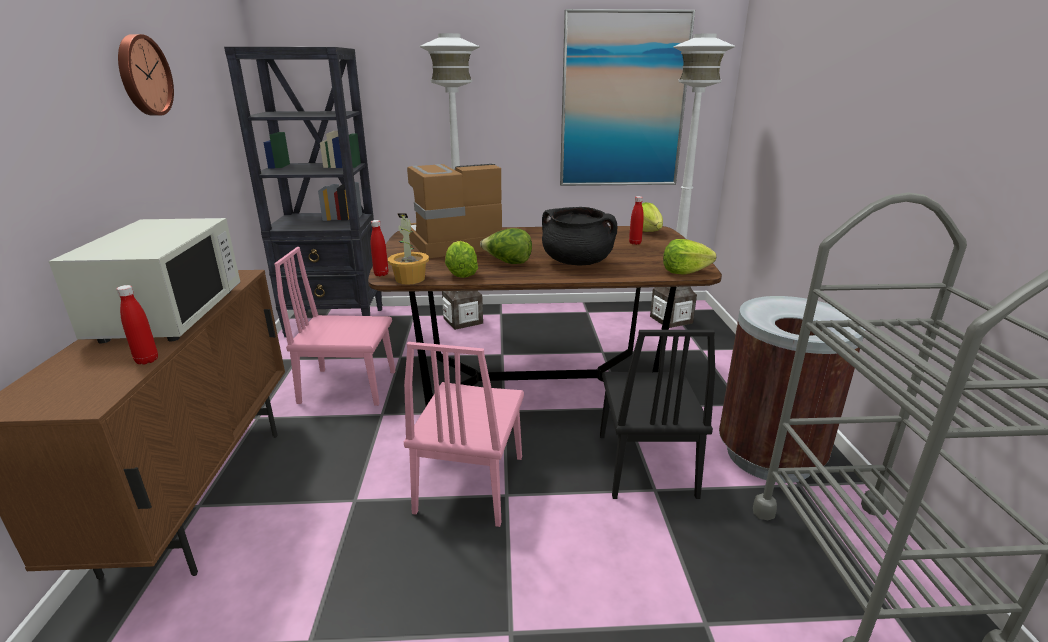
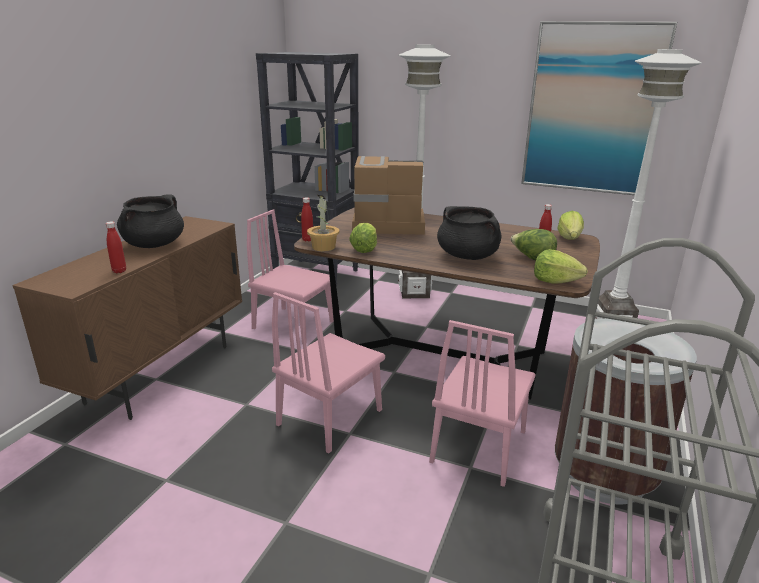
camera: 25 degrees right, 0 degrees up
white microwave [49,218,240,344] -> black cooking pot [117,194,184,248]
wall clock [118,34,174,116] -> none
lettuce [480,228,532,264] -> lettuce moved to [511,229,557,260]
black chair [600,330,715,499] -> pink chair [429,320,536,487]

